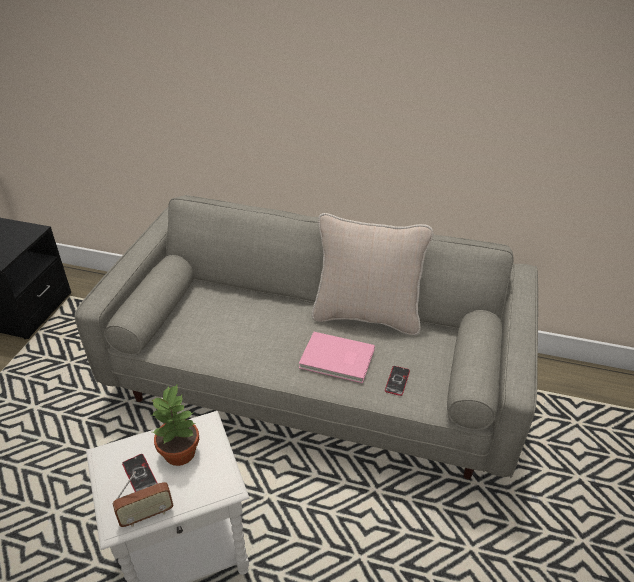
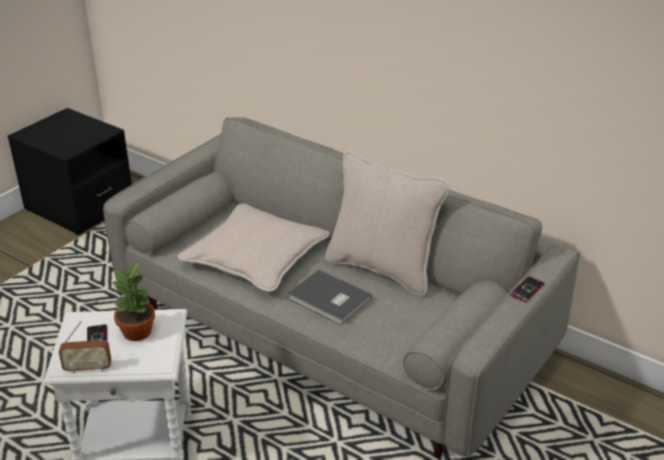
camera: 20 degrees right, 5 degrees down
pink book [299,332,375,383] -> grey book [288,270,372,325]
phone [385,366,410,396] -> phone moved to [510,276,545,302]
none -> beige pillow [178,204,330,292]

